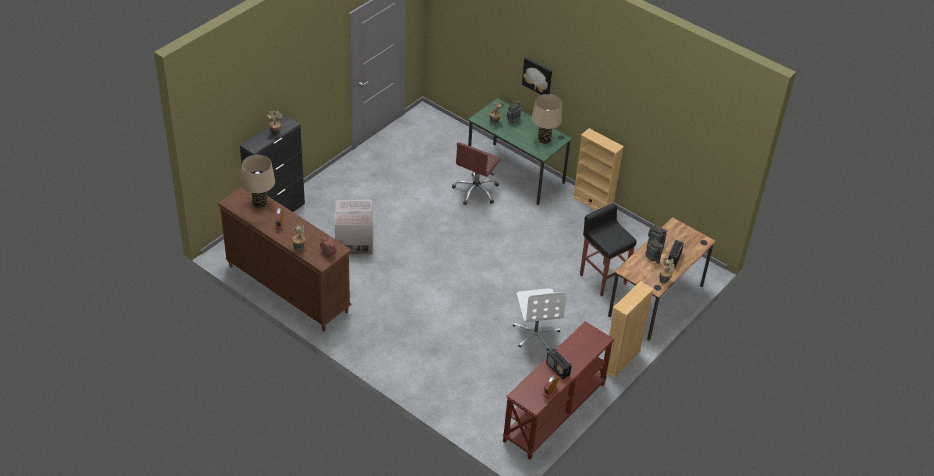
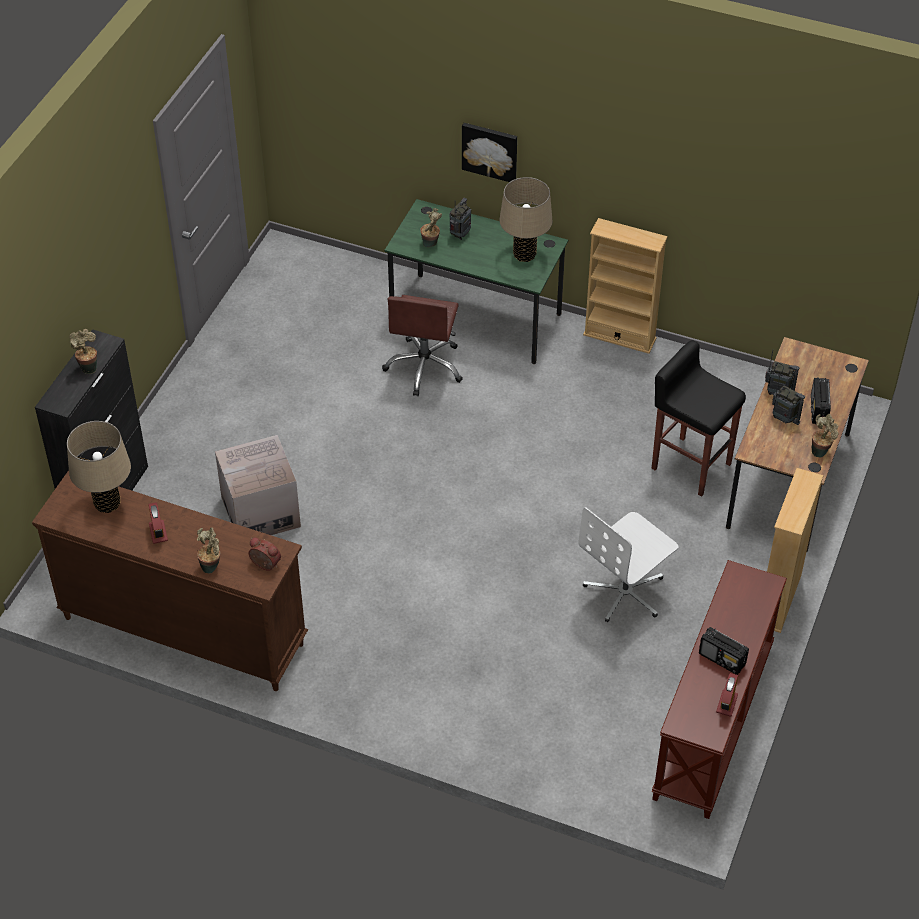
camera: 15 degrees left, 5 degrees up
white office chair [513,288,566,351] -> white office chair turned 75 degrees clockwise [579,507,679,622]

